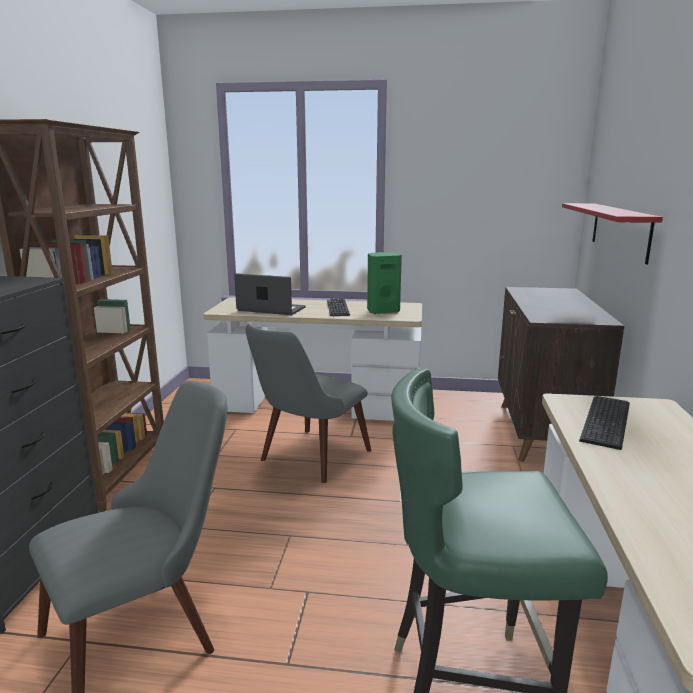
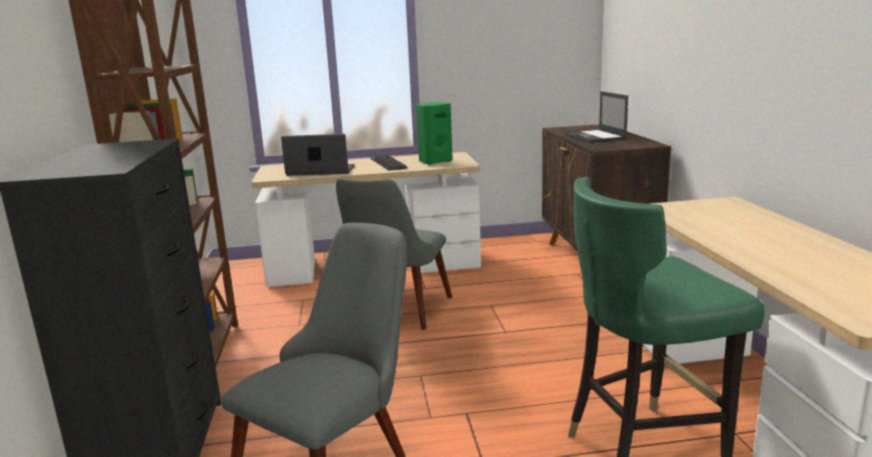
camera: 15 degrees left, 0 degrees up
red shelf [562,203,663,265] -> none
keyboard [579,396,630,450] -> none
none -> laptop [565,91,628,143]

